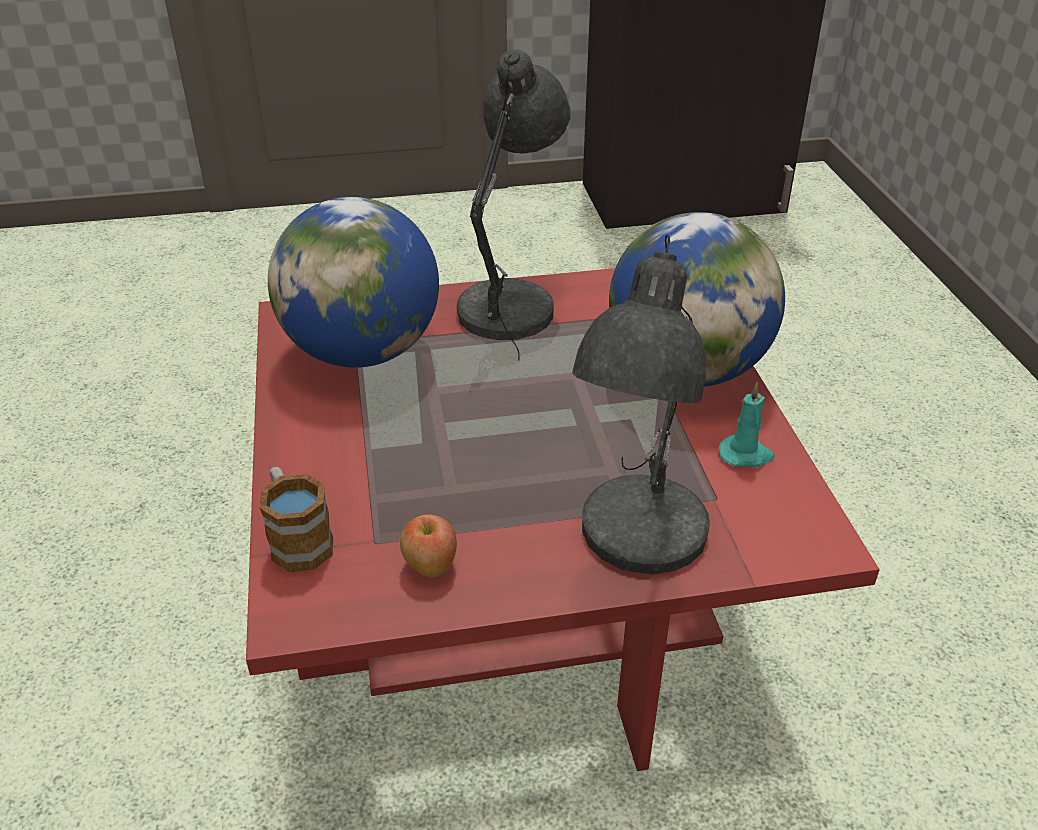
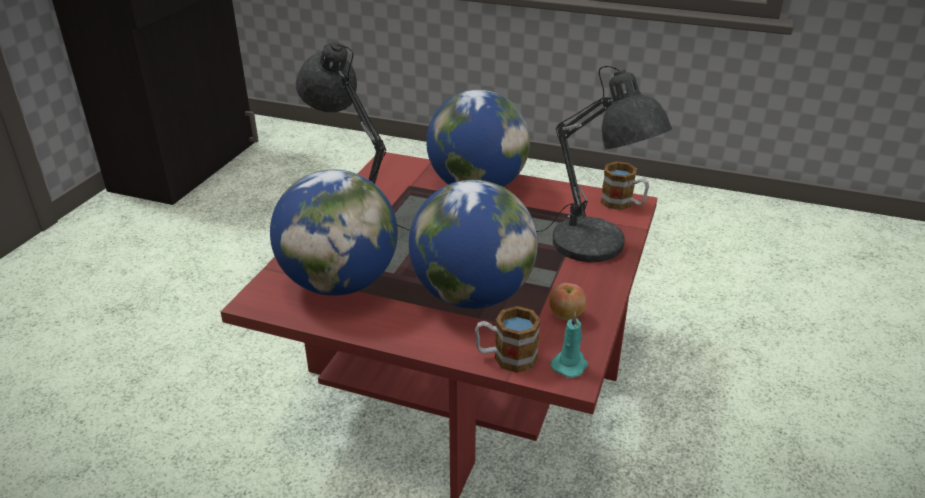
camera: 60 degrees left, 5 degrees down
turquoise candle [719,382,775,467] -> turquoise candle moved to [550,312,588,378]
none -> globe [409,180,538,309]
none -> mug [600,161,649,210]

